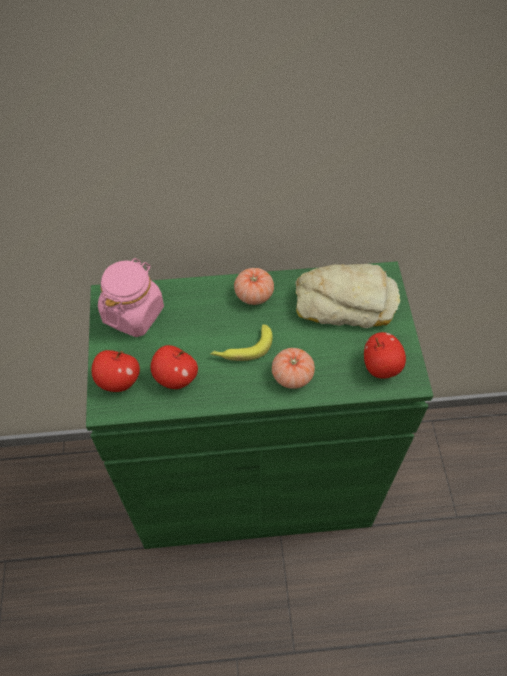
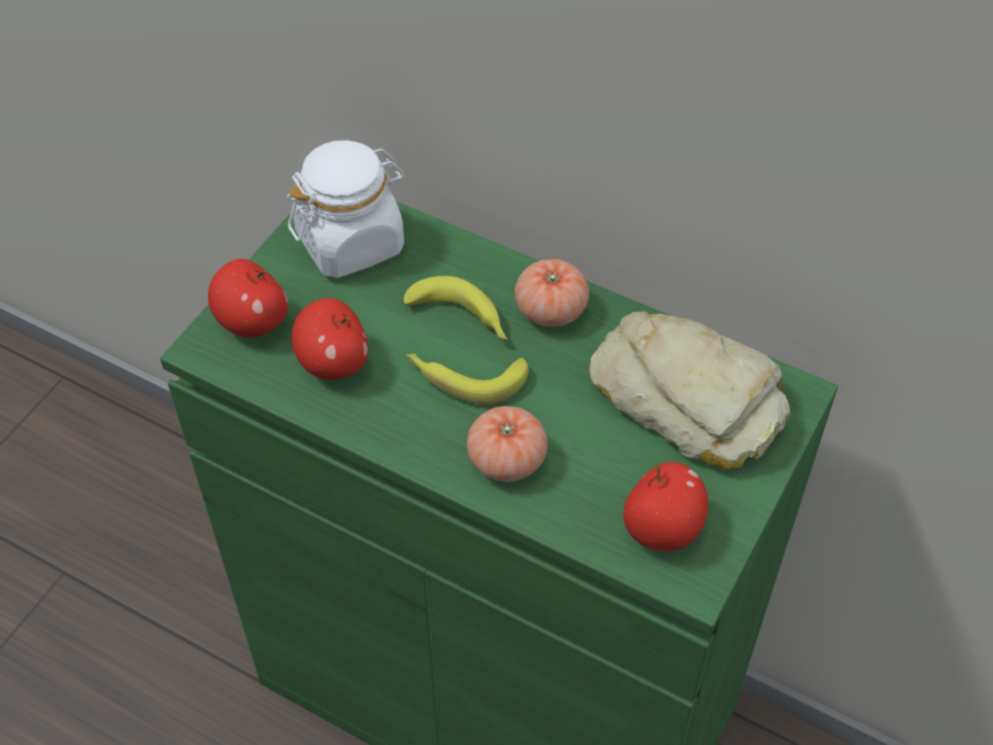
camera: 35 degrees right, 5 degrees down
pink jar [98,258,164,337] -> white jar [287,140,404,278]
none -> banana [403,276,508,340]

